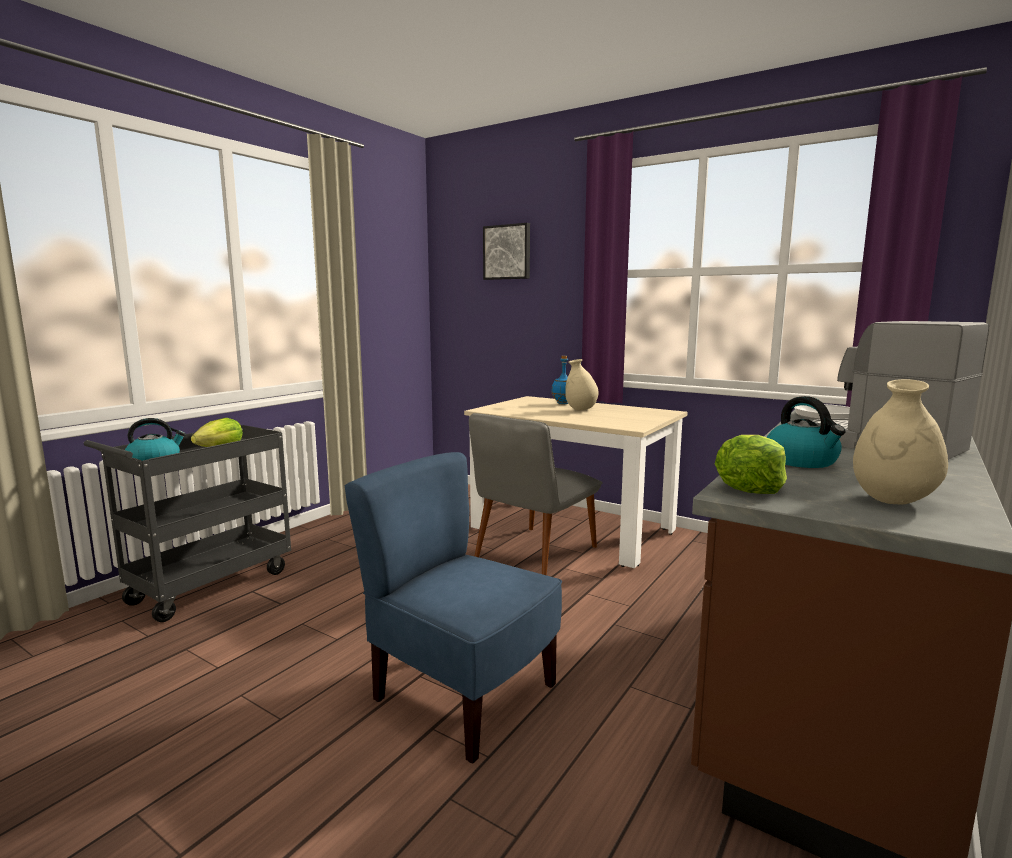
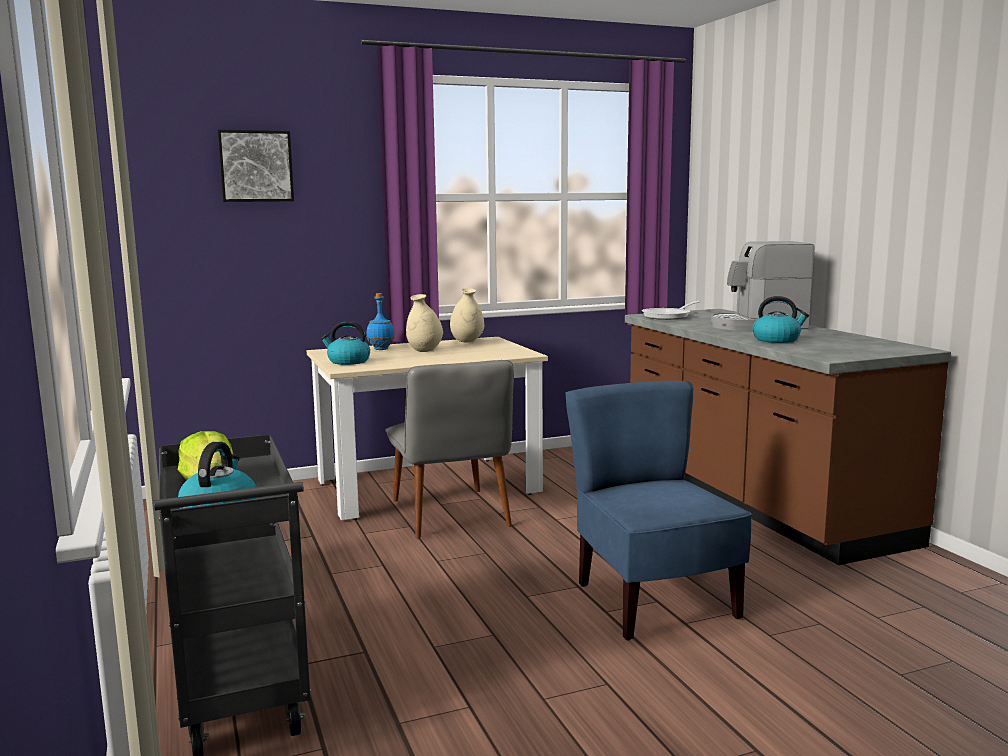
camera: 55 degrees left, 0 degrees up
blue chair [345,452,562,764] -> blue chair turned 90 degrees clockwise [566,381,752,641]
lettuce [715,435,787,494] -> none
beige vase [853,379,948,504] -> beige vase moved to [450,288,484,343]
none -> kettle [320,321,370,365]

